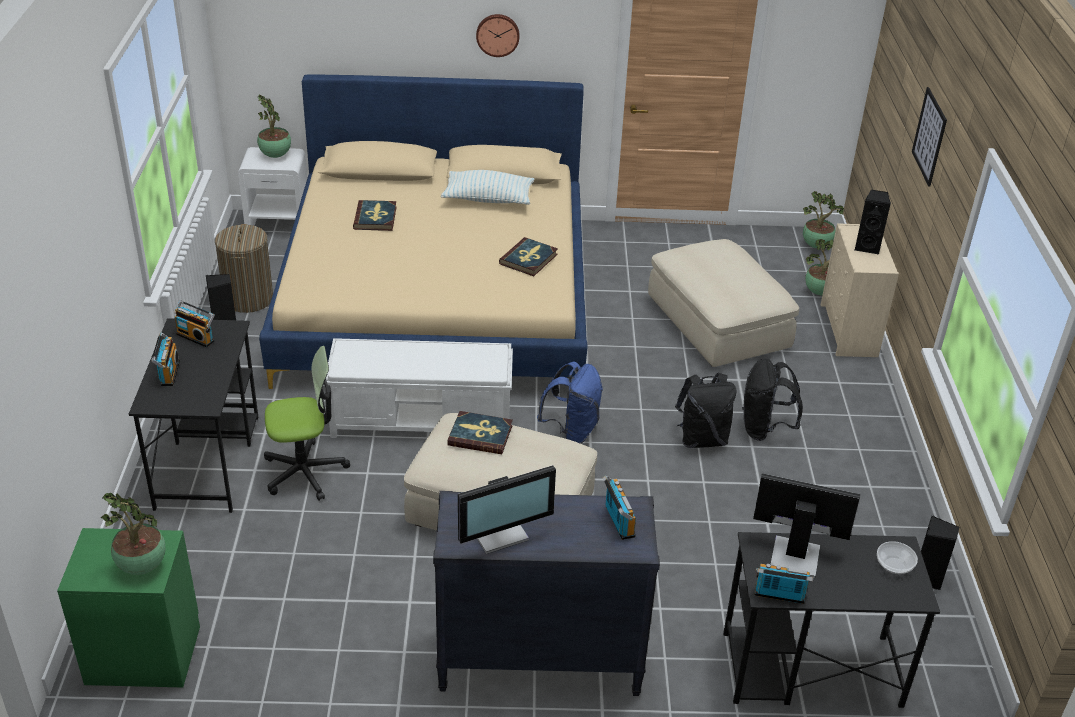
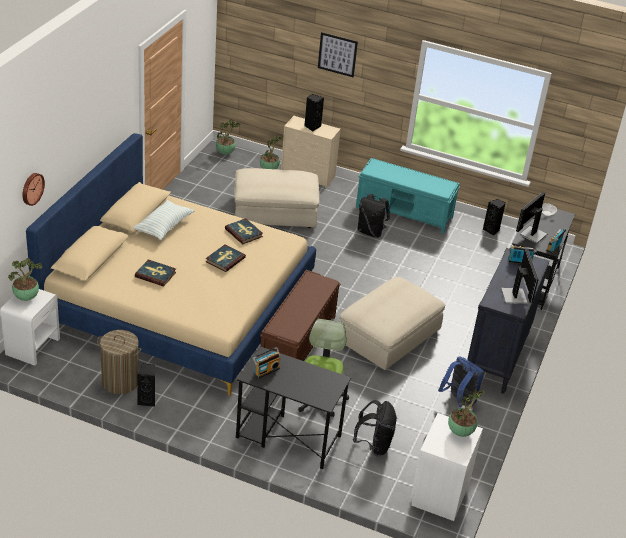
camera: 70 degrees left, 0 degrees up
green nightstand [57,528,200,687] -> white nightstand [411,413,483,521]
radio [151,332,180,386] -> none
white bench [326,338,513,438] -> brown bench [260,270,341,361]
book [447,411,513,454] -> book moved to [206,244,246,272]
wall clock [476,14,519,57] -> wall clock moved to [22,173,45,206]
blue backpack [537,361,603,444] -> blue backpack moved to [438,356,484,407]
black backpack [675,373,736,448] -> black backpack moved to [353,400,397,456]
none -> turquoise bench [356,158,460,234]

